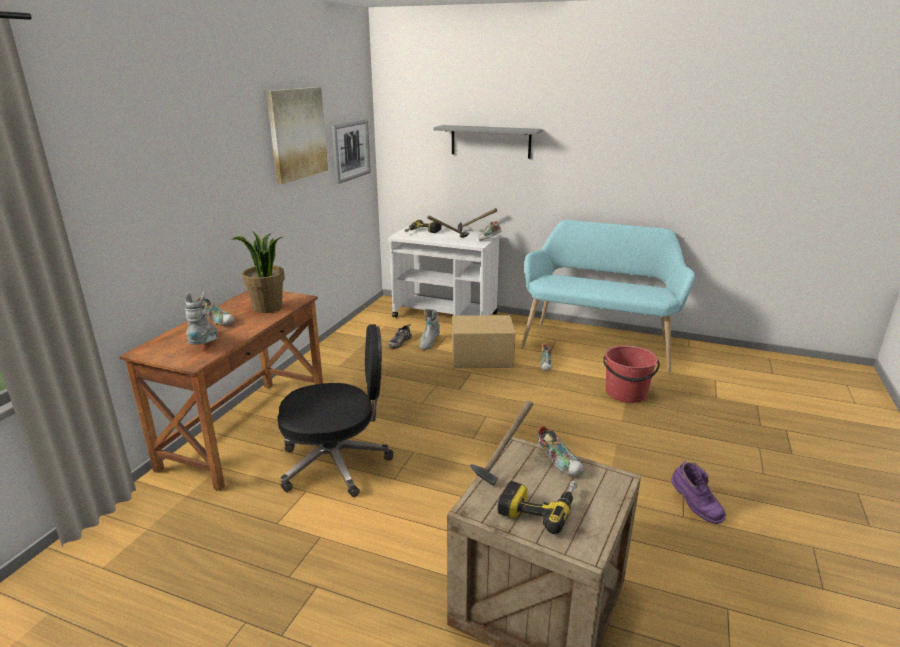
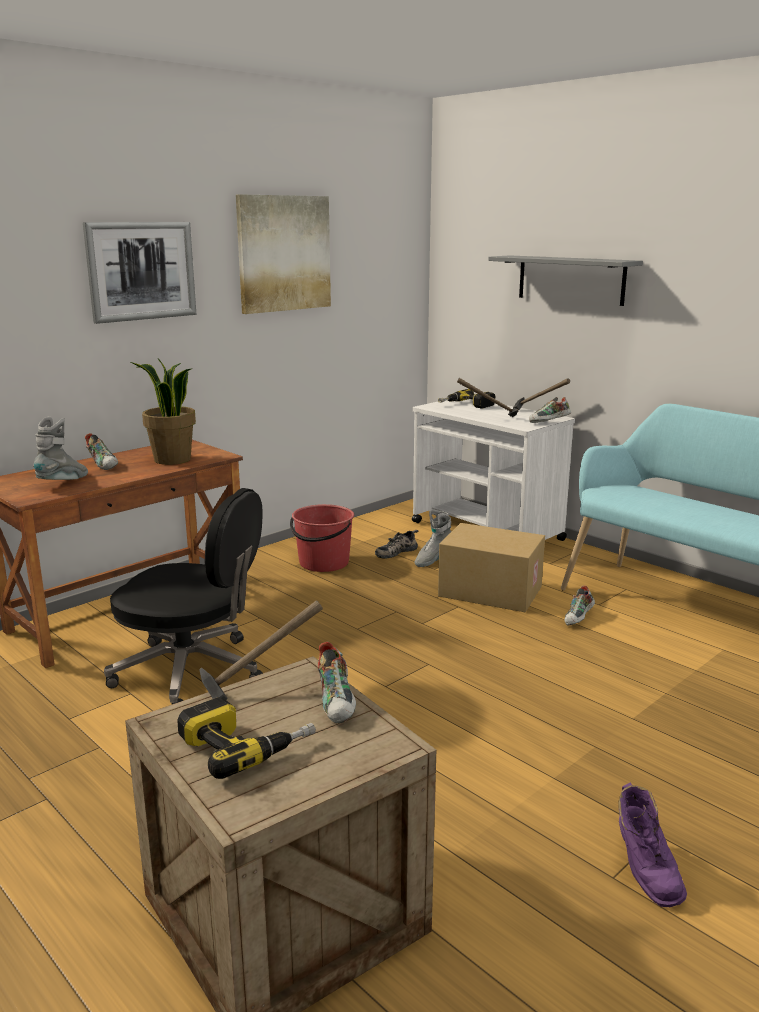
camera: 25 degrees right, 5 degrees down
picture [332,119,371,184] -> picture moved to [83,222,196,324]
red bucket [603,345,660,403] -> red bucket moved to [290,504,354,572]

